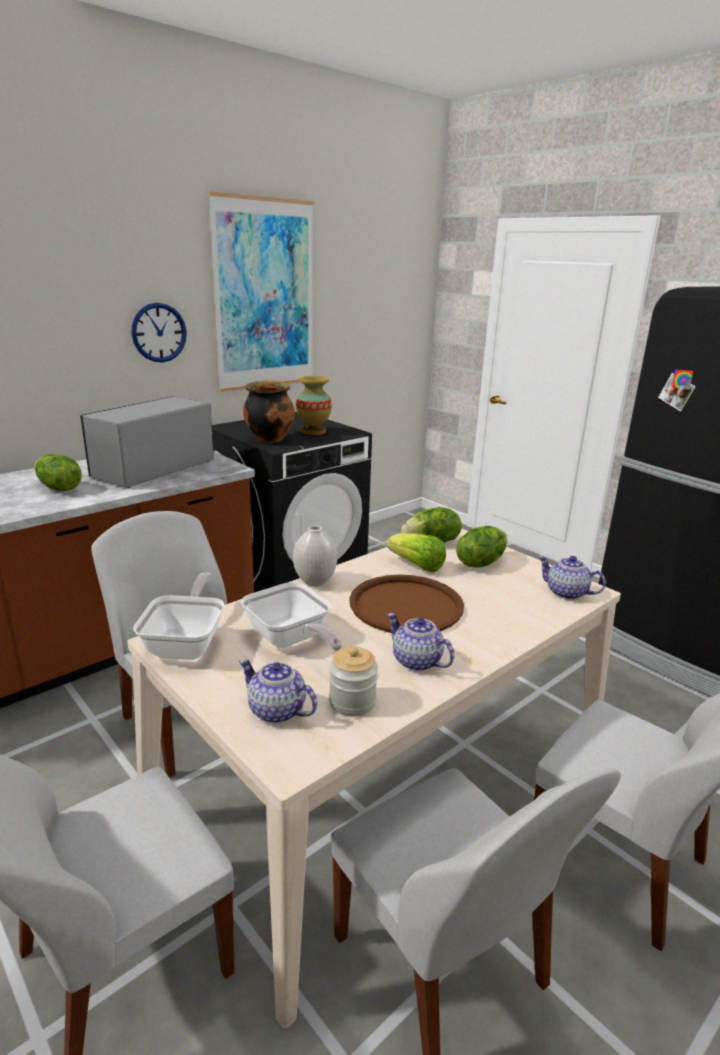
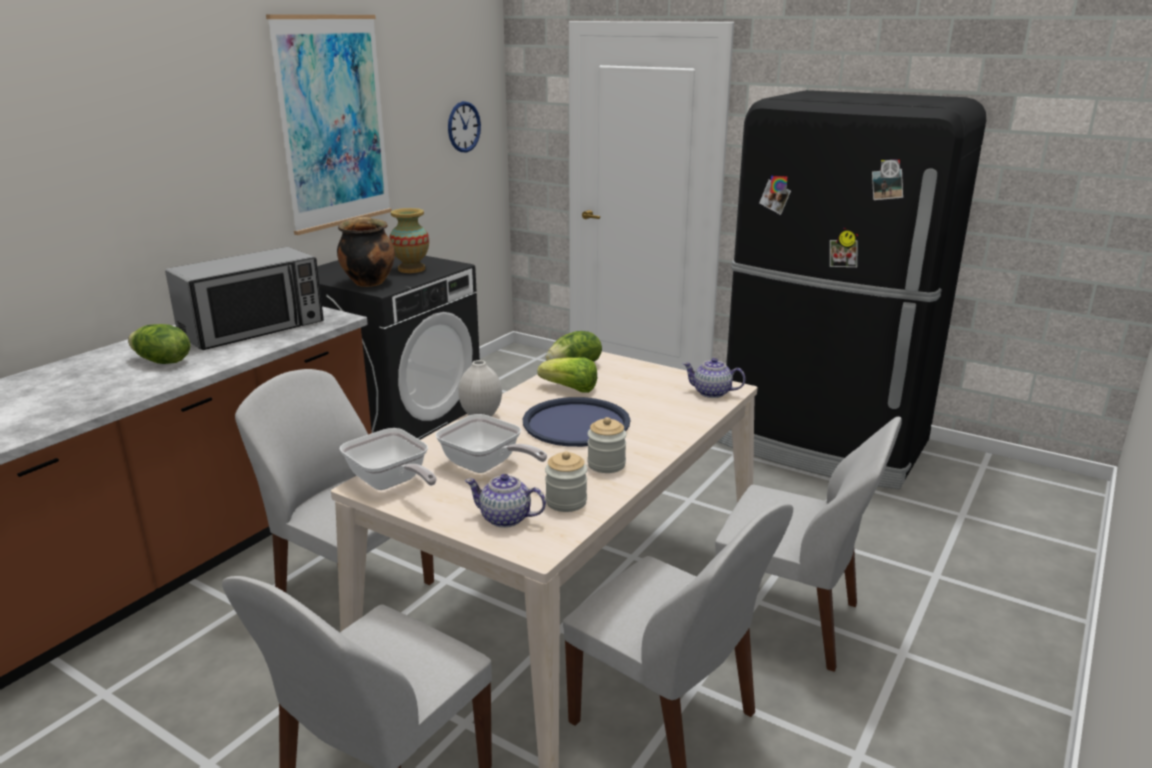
camera: 15 degrees left, 0 degrees up
microwave [80,396,214,488] -> microwave turned 150 degrees counterclockwise [165,247,324,350]
wall clock [131,303,187,363] -> wall clock moved to [448,101,481,153]
frying pan [133,573,225,660] -> frying pan turned 150 degrees clockwise [340,428,437,490]
brown tray [349,575,464,633] -> blue tray [523,397,630,447]
teapot [387,613,455,671] -> jar [587,417,627,473]
lettuce [456,526,508,568] -> none

